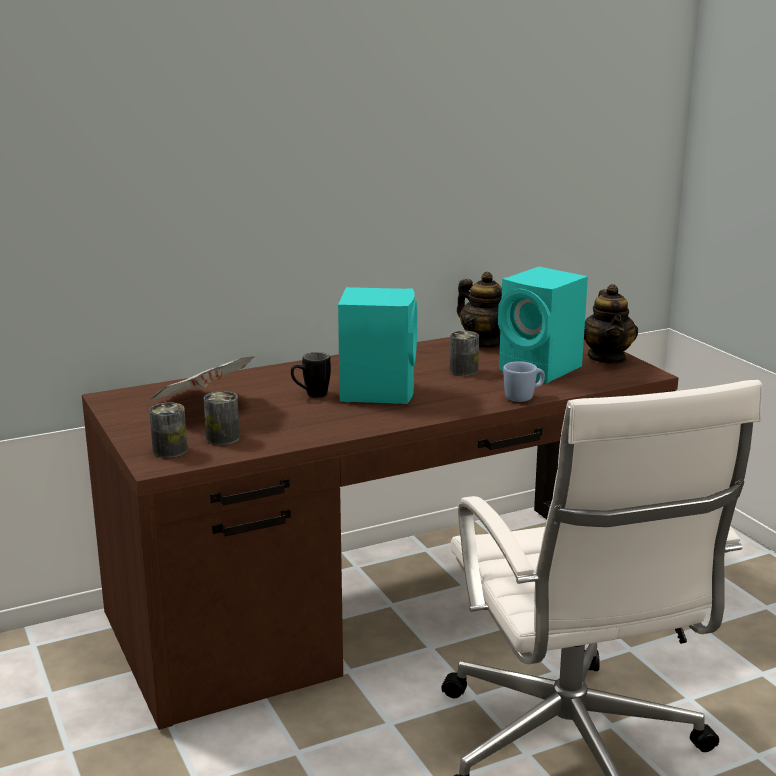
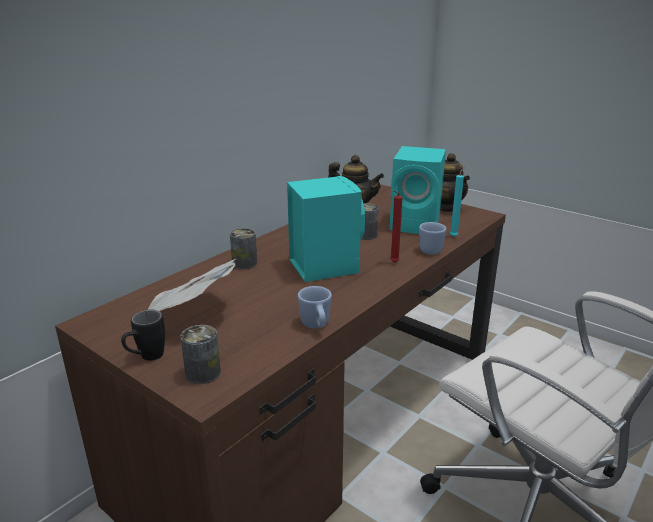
camera: 25 degrees left, 5 degrees up
can [204,391,240,445] -> can moved to [230,228,257,270]
black mug [291,352,331,398] -> black mug moved to [121,310,165,361]
none -> blue mug [298,286,332,328]
none -> red candle [390,191,403,263]
none -> turquoise candle [450,167,465,237]

